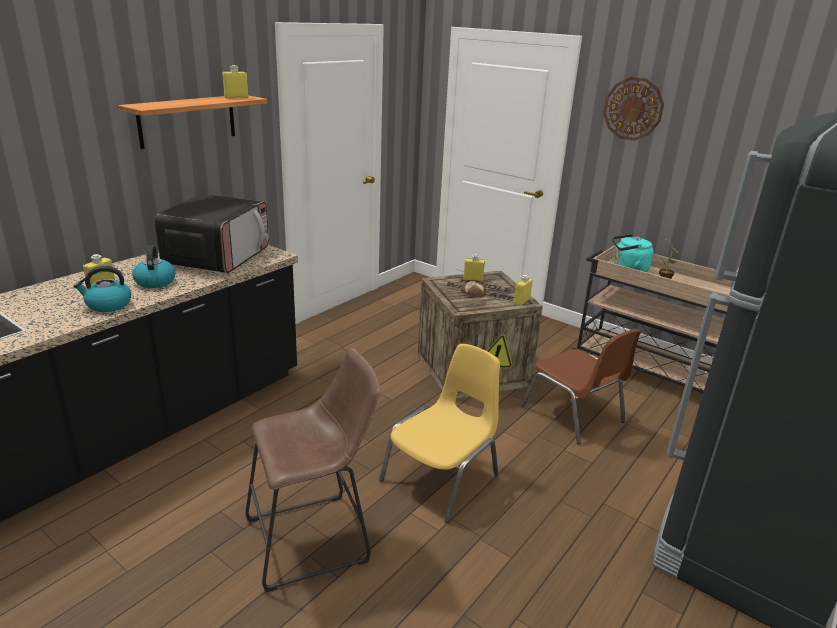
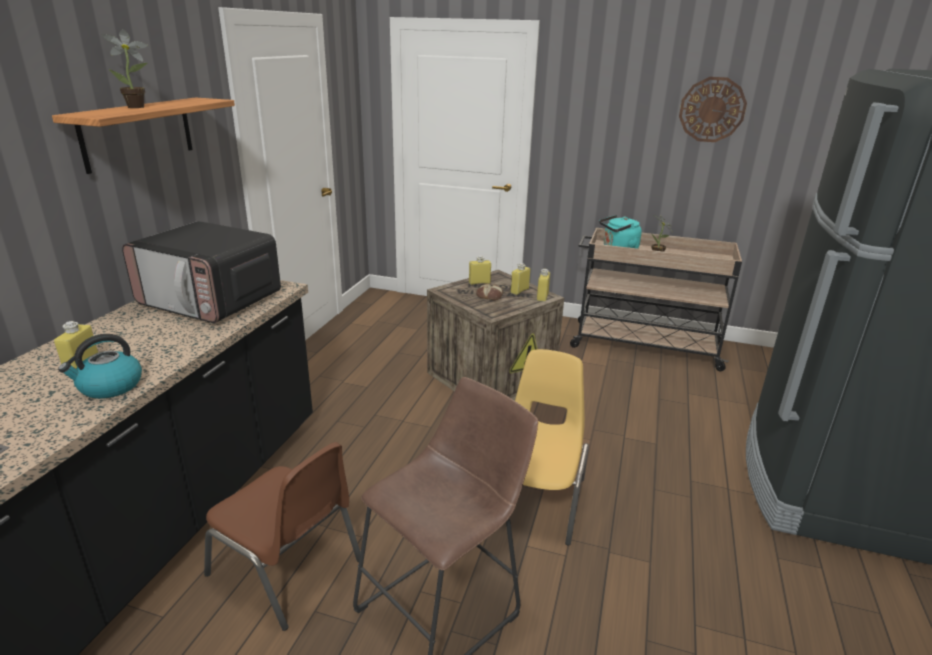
camera: 20 degrees left, 0 degrees up
kettle [132,245,176,288] -> none
microwave [155,194,269,273] -> microwave turned 120 degrees clockwise [122,221,281,323]
yellow bottle [222,65,249,98] -> yellow bottle moved to [511,263,530,295]
brown chair [521,329,641,444] -> brown chair moved to [204,442,361,631]
wall clock [603,77,664,141] -> wall clock moved to [679,77,747,142]
none -> potted plant [101,29,148,108]

